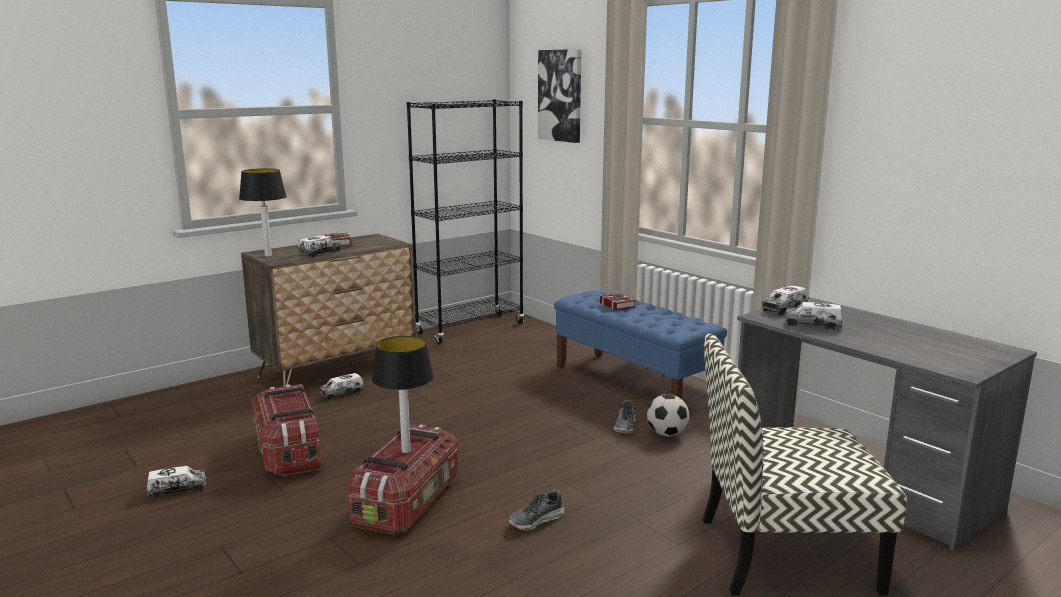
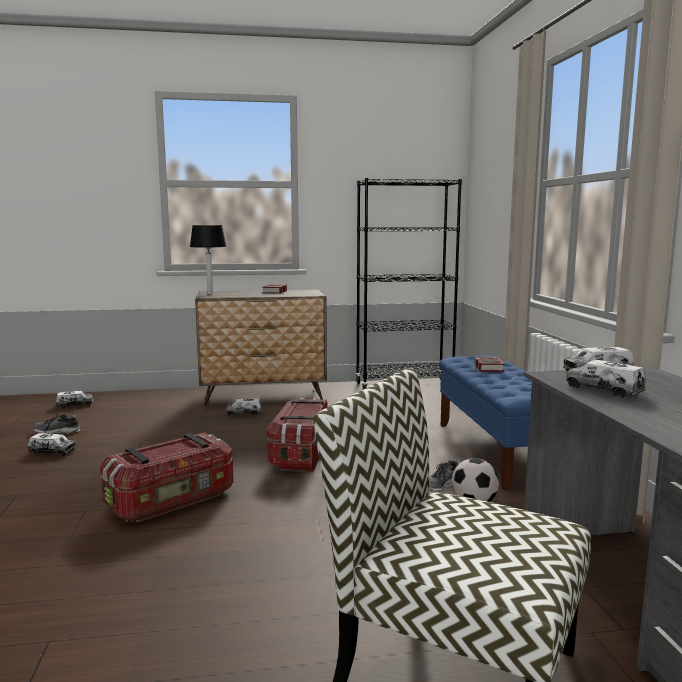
camera: 30 degrees right, 5 degrees down
storage box [251,384,321,476] -> storage box moved to [266,398,328,472]
toy truck [297,236,341,257] -> toy truck moved to [56,391,93,408]
table lamp [372,336,434,453] -> none
shoe [509,489,564,531] -> shoe moved to [33,415,81,434]
picture [538,49,581,143] -> none

